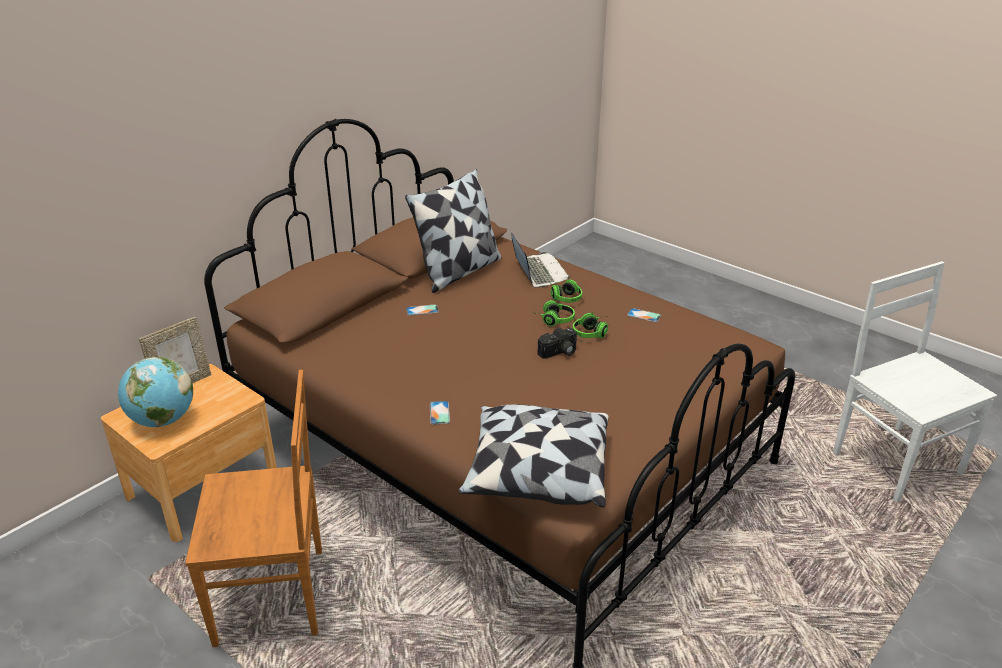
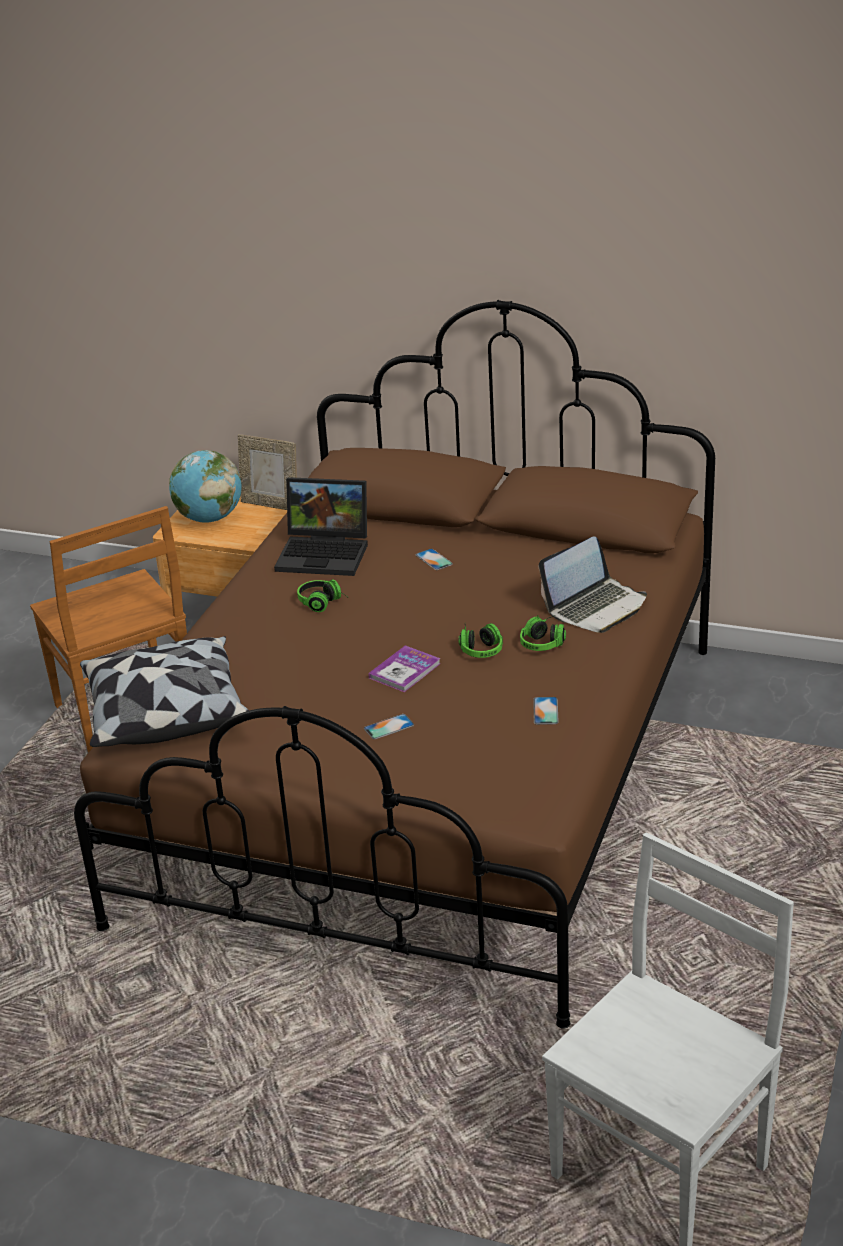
camera: 70 degrees right, 0 degrees up
pillow [405,169,502,293] -> none
phone [430,401,450,425] -> phone moved to [364,714,414,739]
camera [538,328,577,359] -> book [368,645,441,692]
headphones [573,312,608,338] -> headphones moved to [297,579,349,612]
none -> laptop [274,477,368,576]

